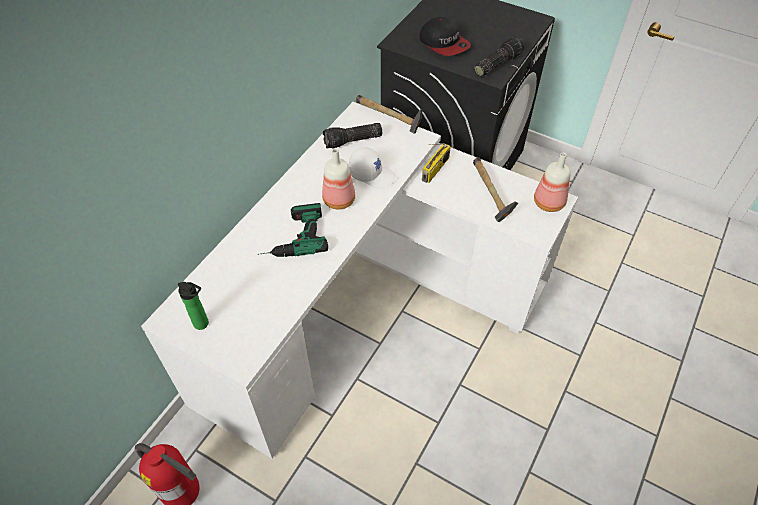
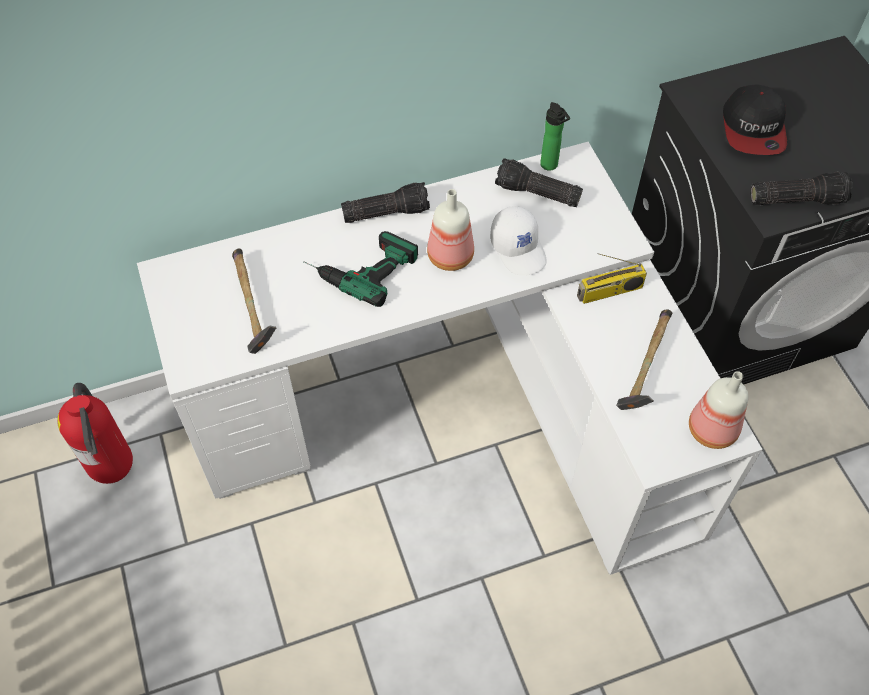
camera: 40 degrees right, 5 degrees up
bottle [178,282,209,330] -> bottle moved to [540,102,570,171]
hammer [356,95,423,134] -> hammer moved to [232,249,276,354]
none -> flashlight [341,182,430,223]

